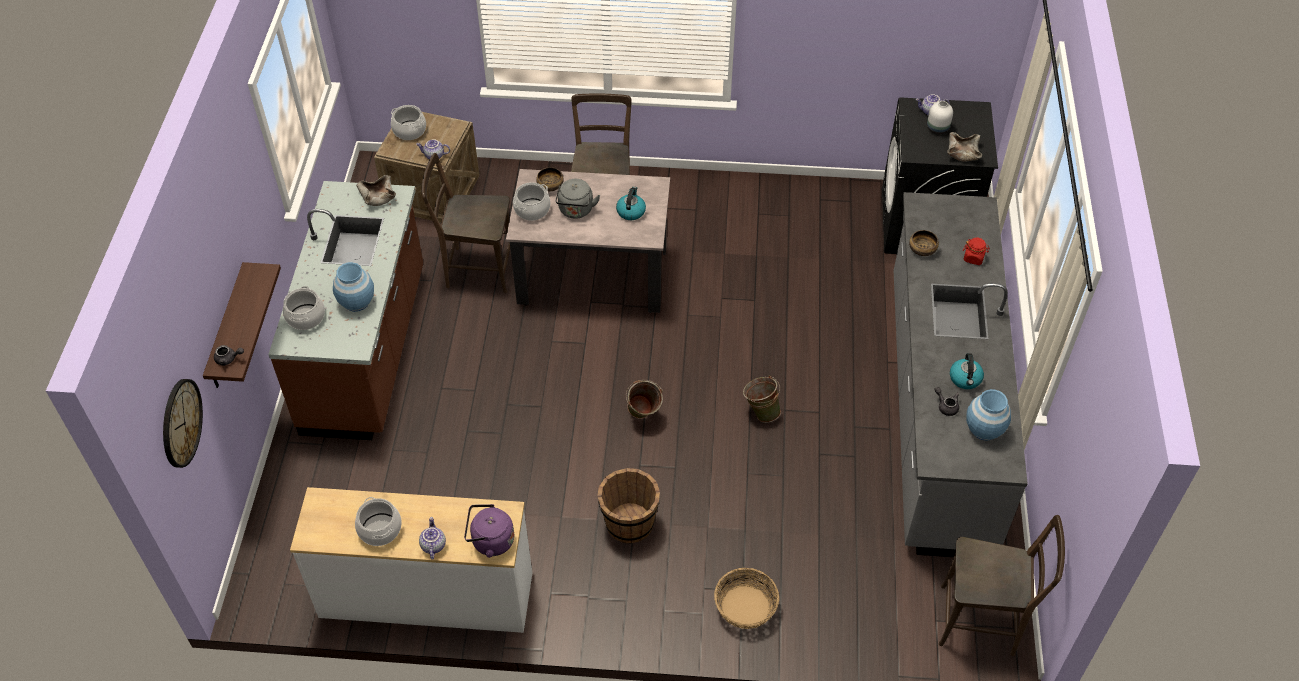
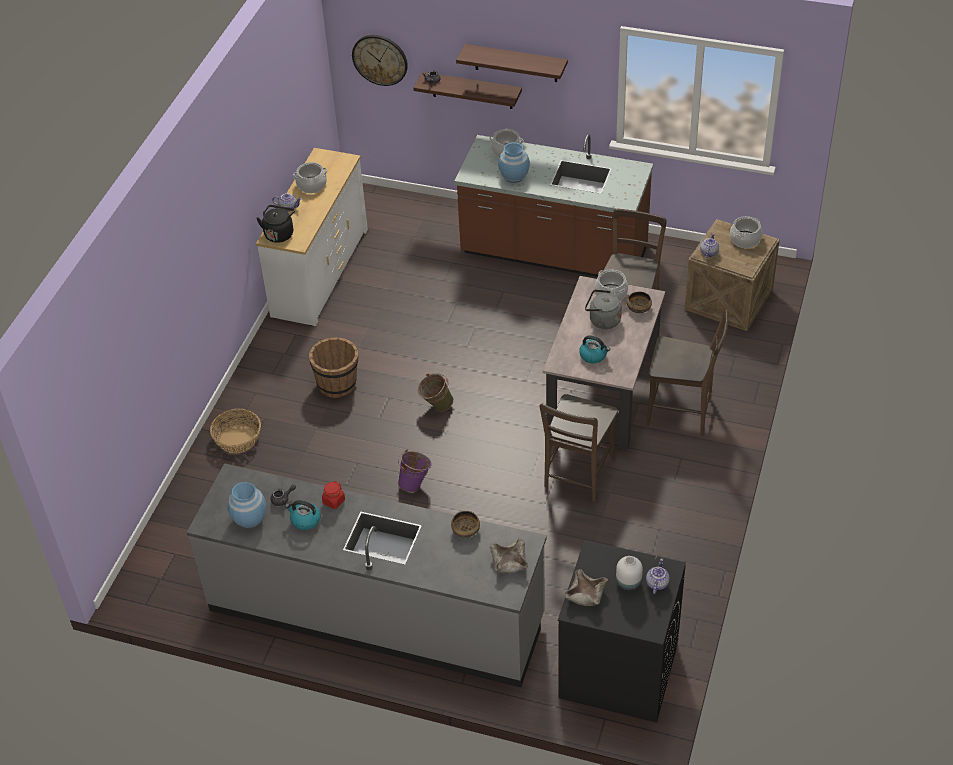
camera: 105 degrees right, 5 degrees down
beige bowl [356,175,396,206] -> beige bowl moved to [490,539,528,573]
purple kettle [464,504,514,558] -> black kettle [256,205,295,243]
green bucket [743,375,781,423] -> purple bucket [398,449,432,492]
brown chair [939,515,1065,656] -> brown chair moved to [539,394,618,502]
red jar [963,238,990,265] -> red jar moved to [322,481,345,509]
none -> shelf [456,44,568,82]

